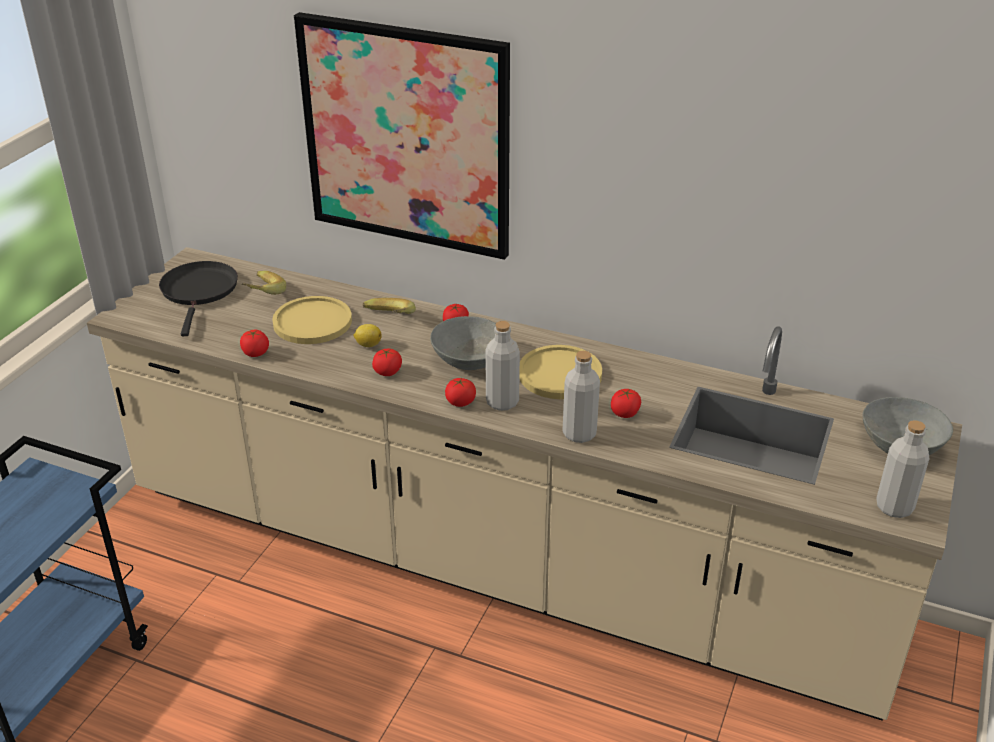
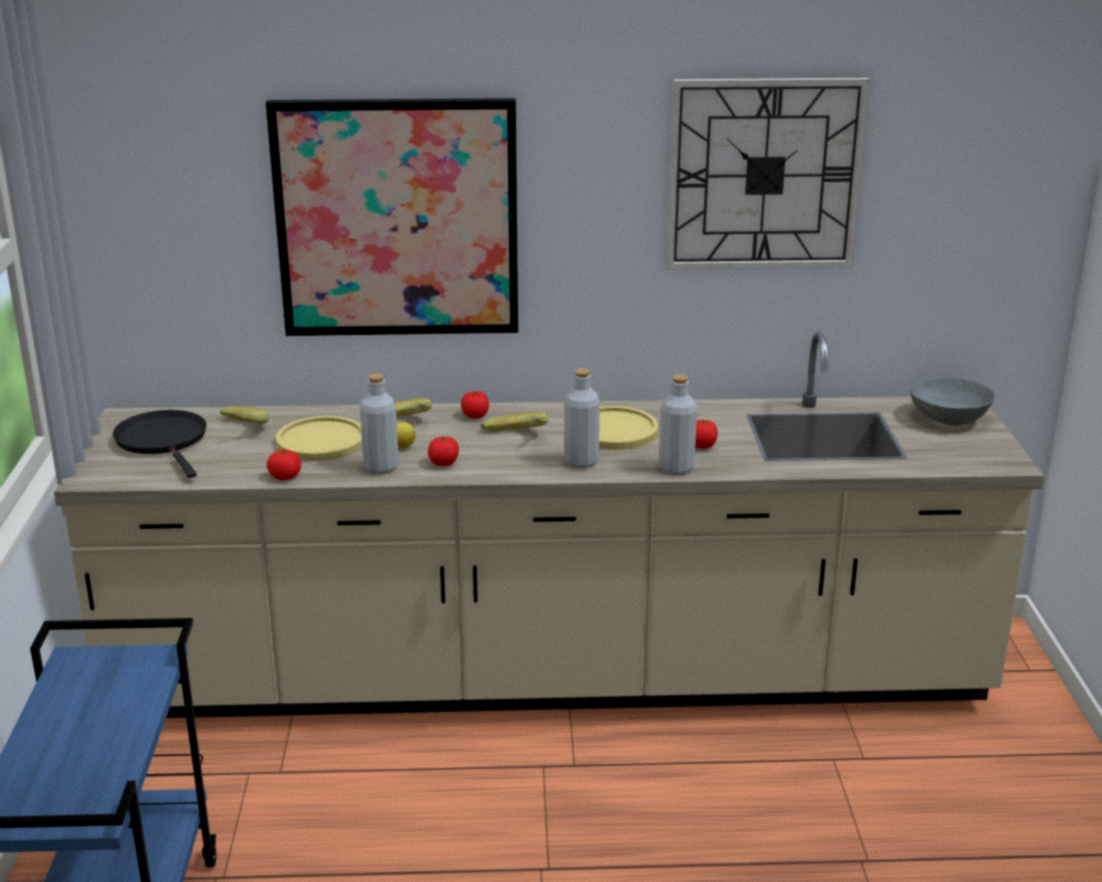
camera: 25 degrees left, 10 degrees down
grey bowl [430,316,496,370] -> banana [481,412,548,431]
tomato [445,378,476,407] -> none
grey bottle [876,420,930,518] -> grey bottle moved to [360,373,399,474]
none -> wall clock [666,78,870,269]

